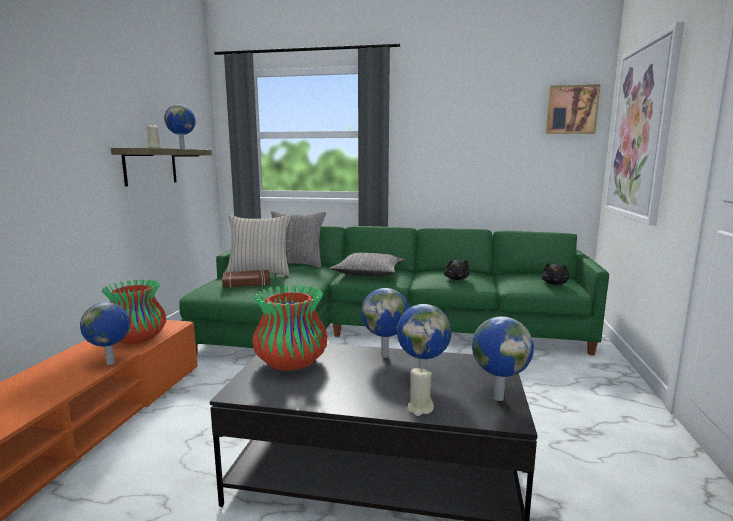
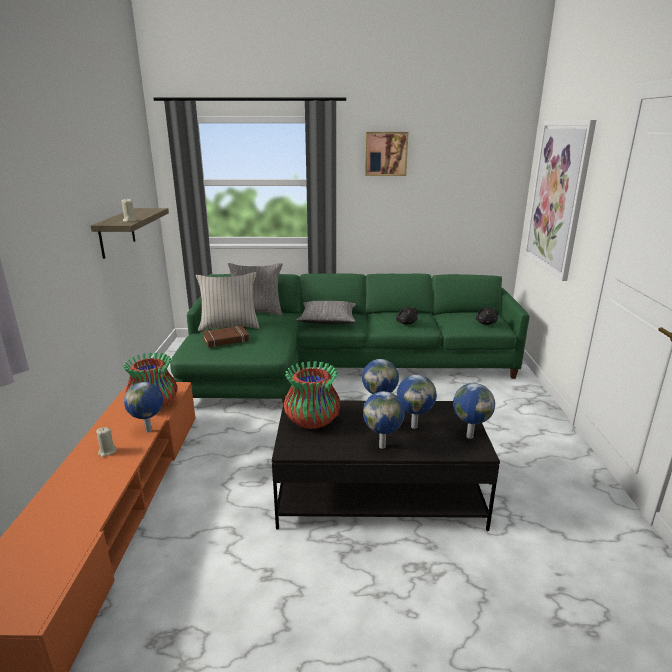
camera: 10 degrees left, 10 degrees up
globe [164,104,196,149] -> globe moved to [363,391,405,449]
beige candle [407,368,434,416] -> beige candle moved to [97,427,117,457]
picture [546,84,601,134] -> picture moved to [365,132,408,176]

